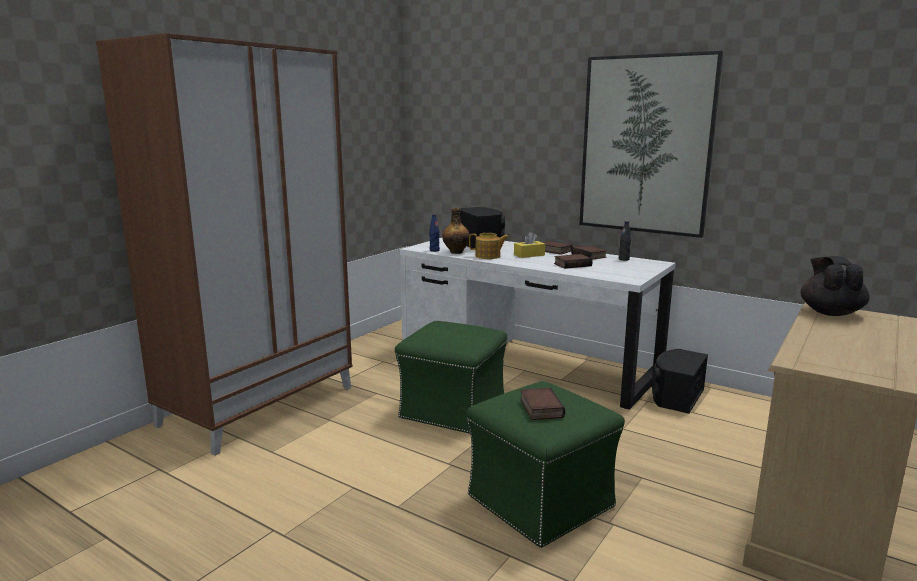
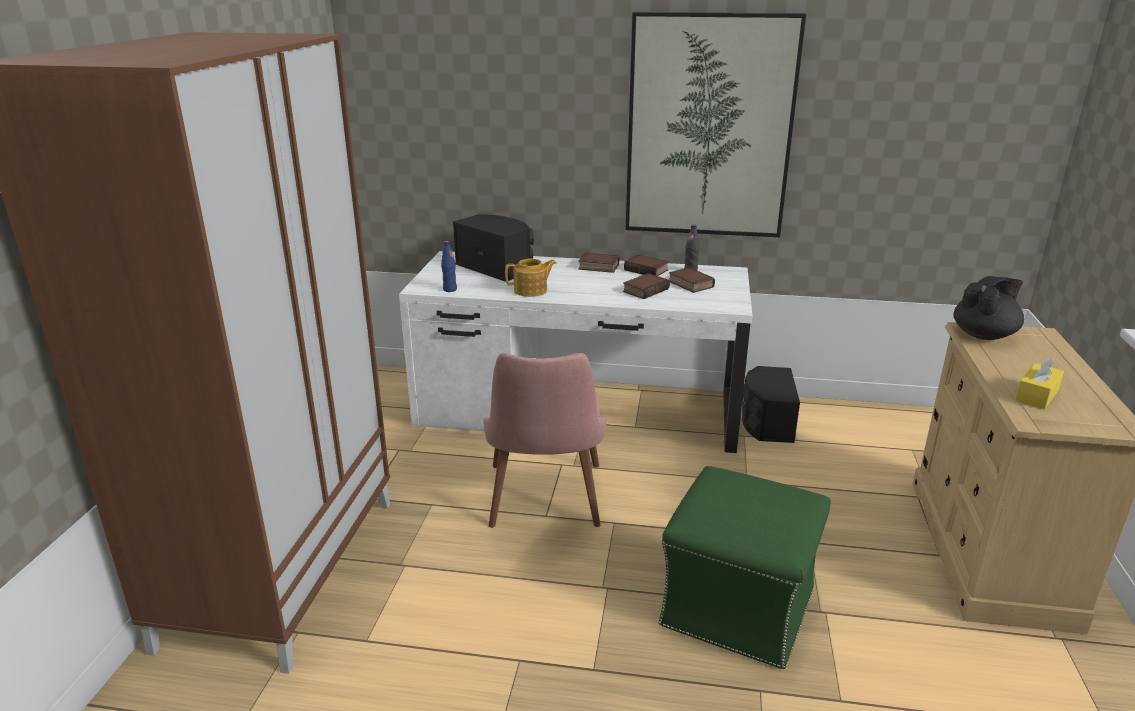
camera: 25 degrees left, 10 degrees up
green ottoman [395,321,507,434] -> pink chair [483,353,606,528]
bottle [442,208,470,254] -> none
yellow tissue box [514,232,545,258] -> yellow tissue box moved to [1015,356,1064,409]
book [520,388,565,420] -> book moved to [669,268,715,293]
black teapot [800,256,870,316] -> black teapot turned 75 degrees clockwise [953,276,1024,340]

